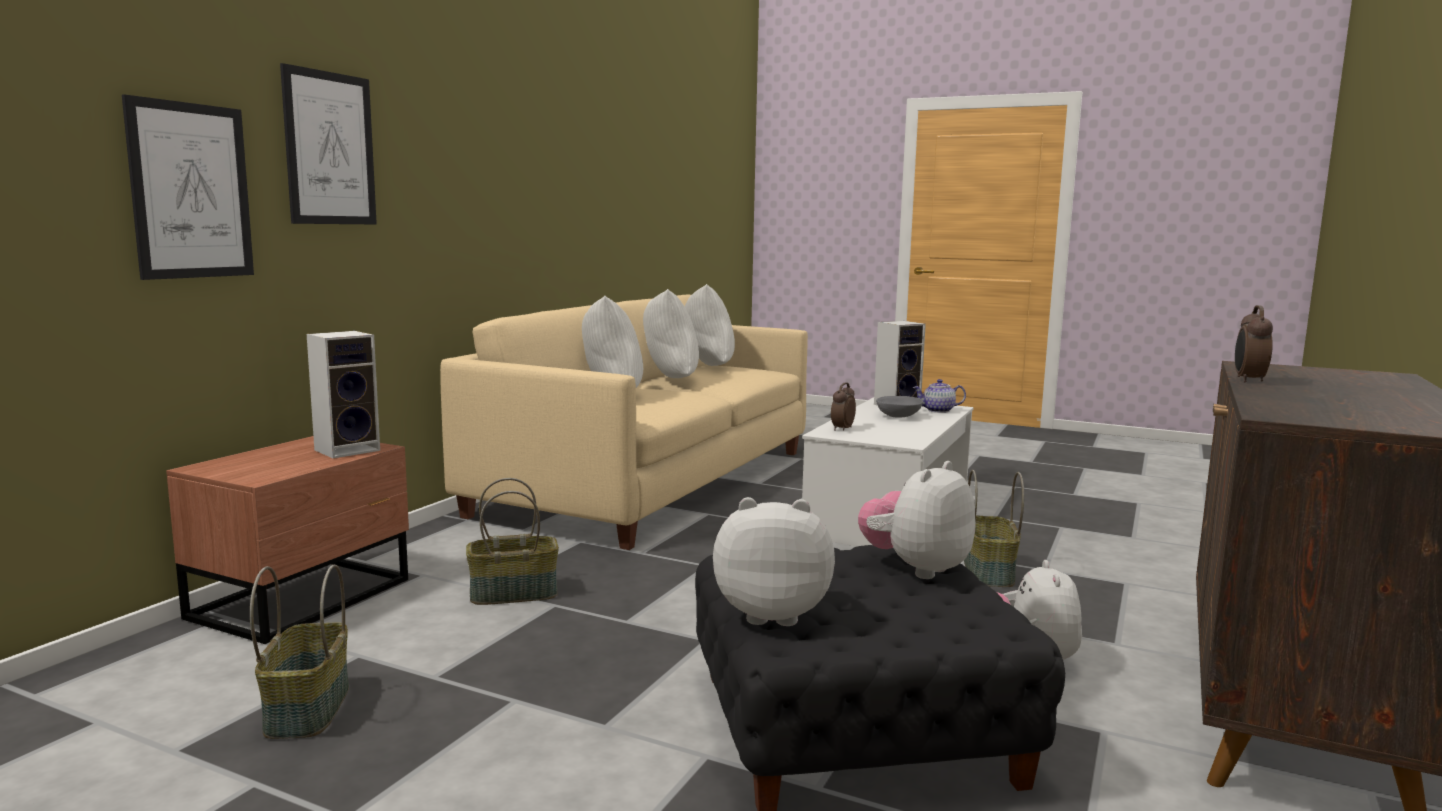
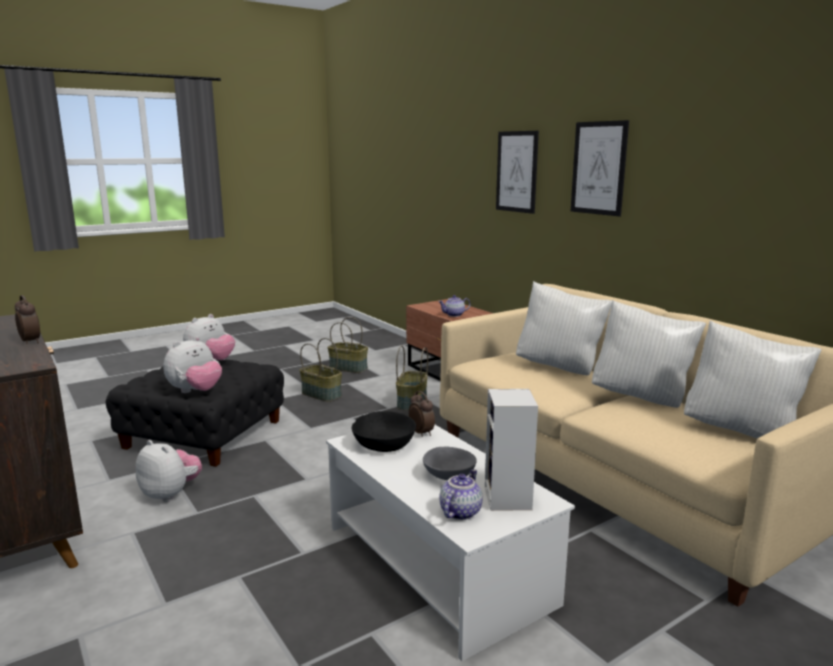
camera: 120 degrees right, 5 degrees up
picture [122,94,254,280] -> picture moved to [571,120,629,217]
speaker [307,331,380,458] -> teapot [438,295,471,317]
plush toy [858,461,976,579] -> plush toy turned 60 degrees clockwise [163,337,222,393]
basket [964,470,1024,587] -> basket moved to [300,338,342,402]
none -> black bowl [352,411,416,452]

